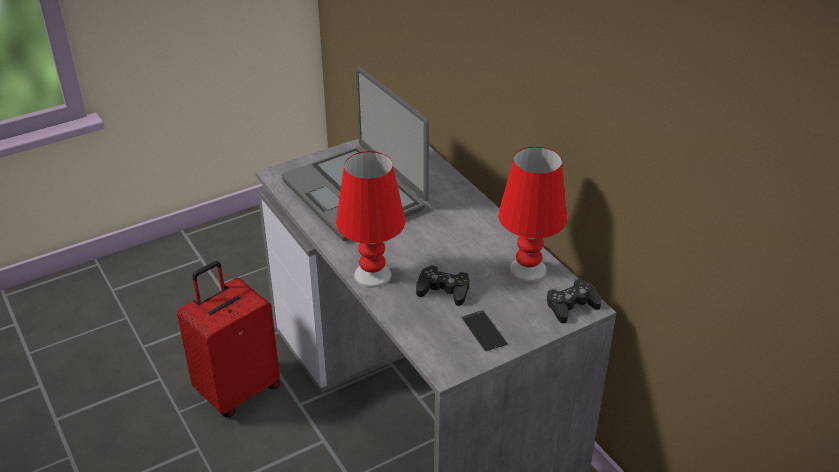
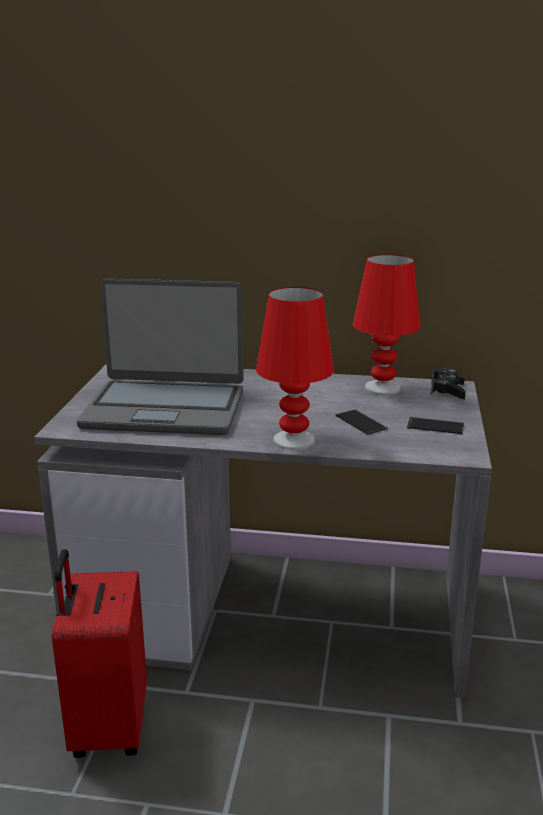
camera: 50 degrees left, 15 degrees down
black game controller [416,265,470,306] -> phone [335,409,388,435]

